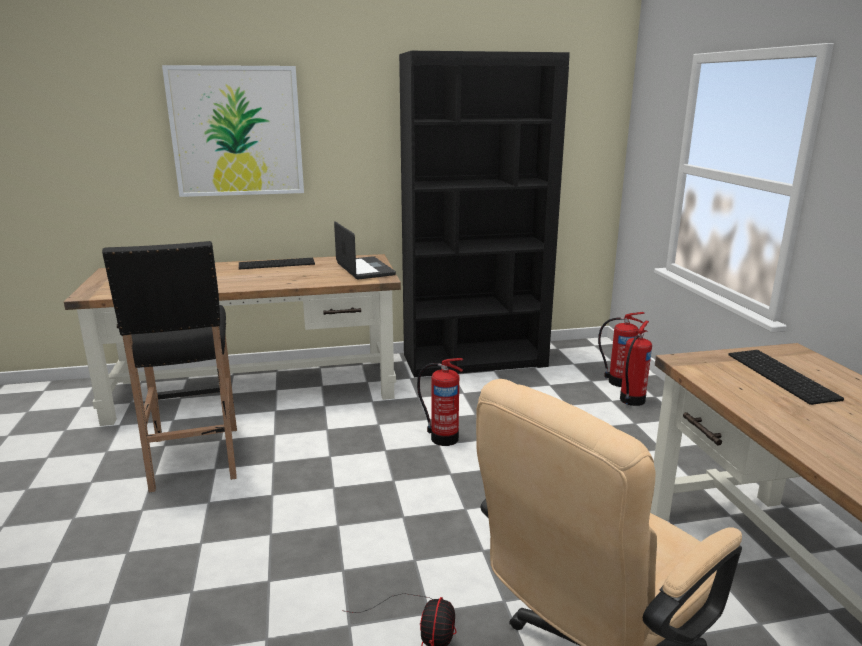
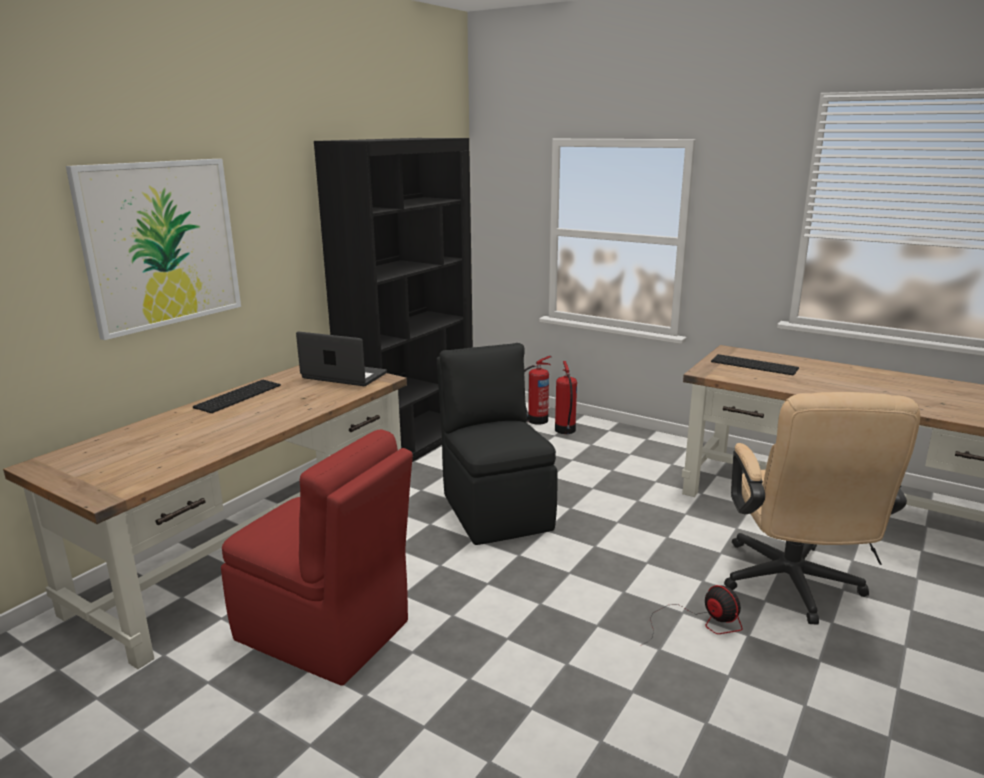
camera: 45 degrees left, 0 degrees up
black stool [102,241,237,493] -> red chair [221,429,413,686]
fire extinguisher [417,358,463,446] -> black chair [437,343,557,545]

